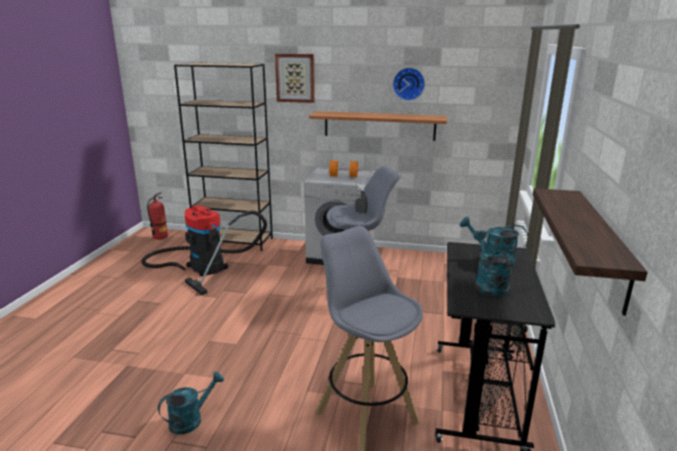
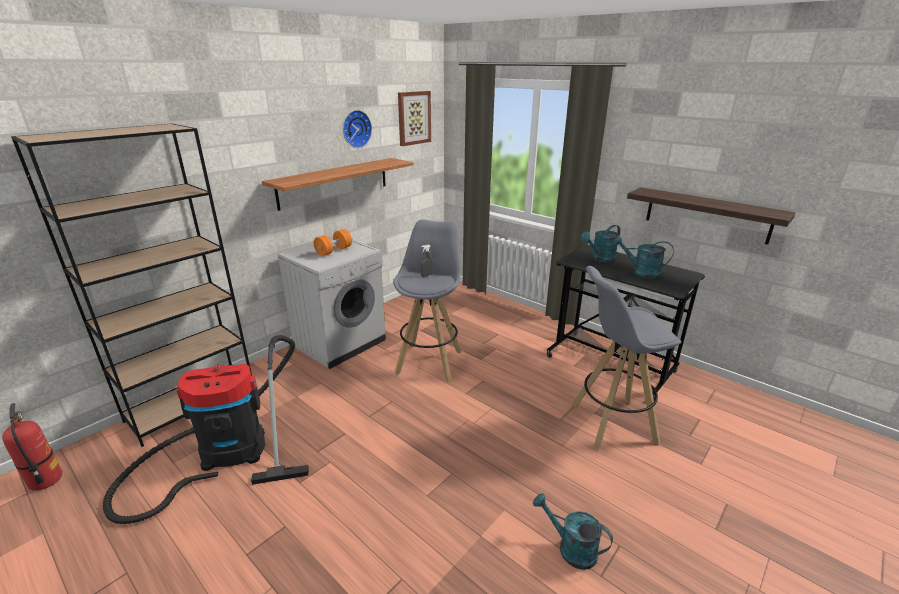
camera: 60 degrees left, 5 degrees up
turquoise watering can [158,371,224,434] -> turquoise watering can turned 45 degrees counterclockwise [533,493,613,570]
picture [275,54,315,103] -> picture moved to [398,91,431,146]

